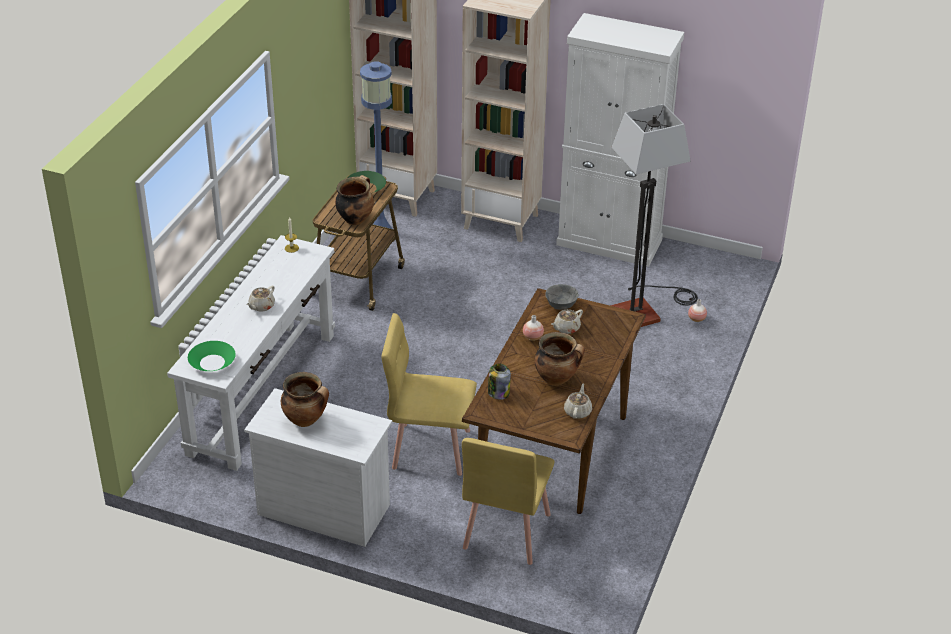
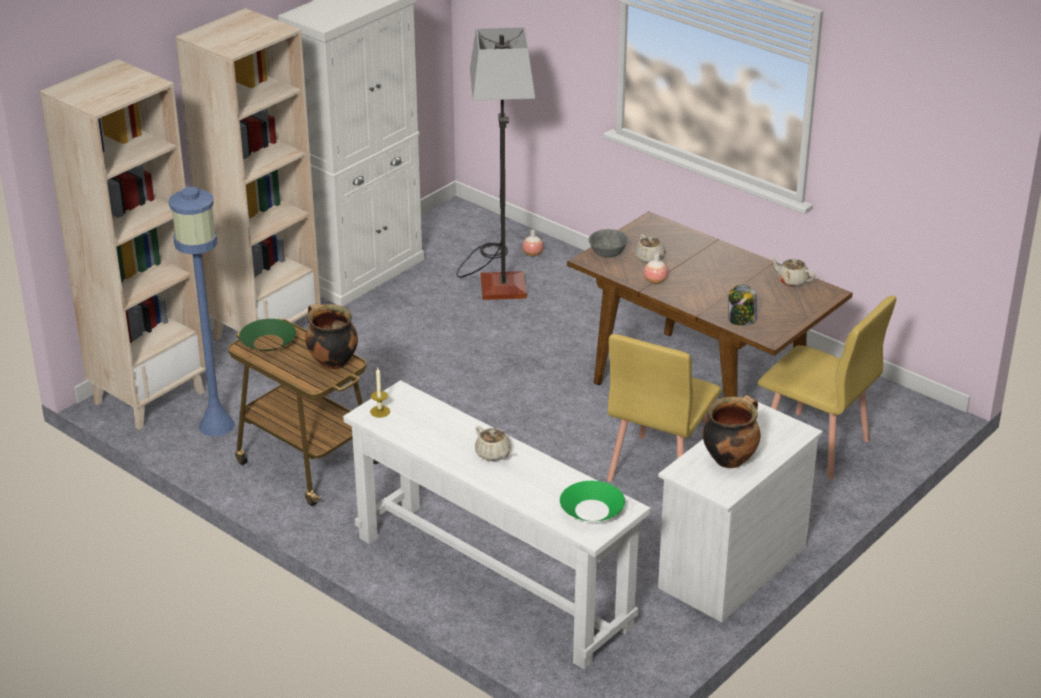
camera: 70 degrees left, 5 degrees down
cooking pot [535,332,585,386] -> none

